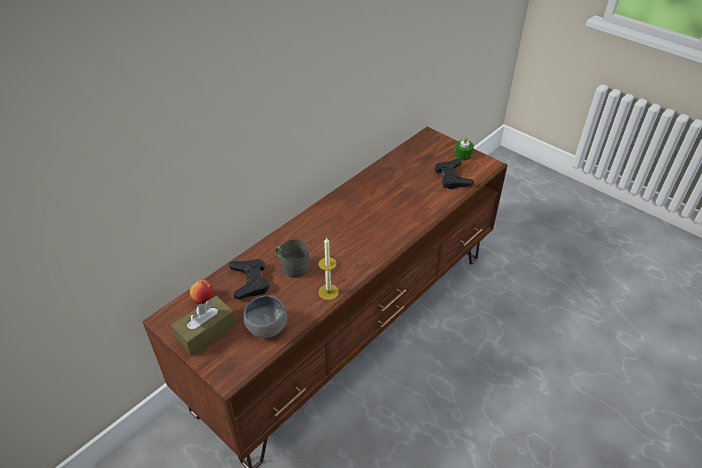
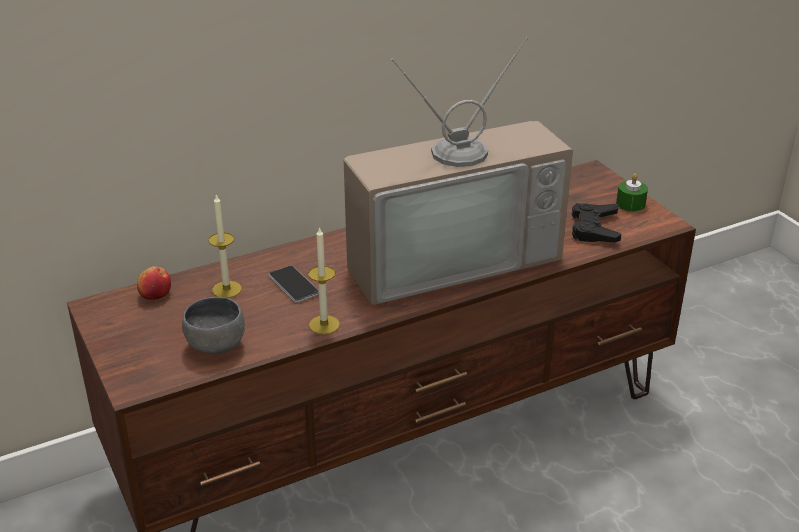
camera: 20 degrees right, 10 degrees down
brown tissue box [171,296,236,356] -> none
black game controller [229,259,269,300] -> candle [208,194,242,298]
grey mug [275,240,309,278] -> phone [269,266,319,303]
none -> television [344,37,573,305]

